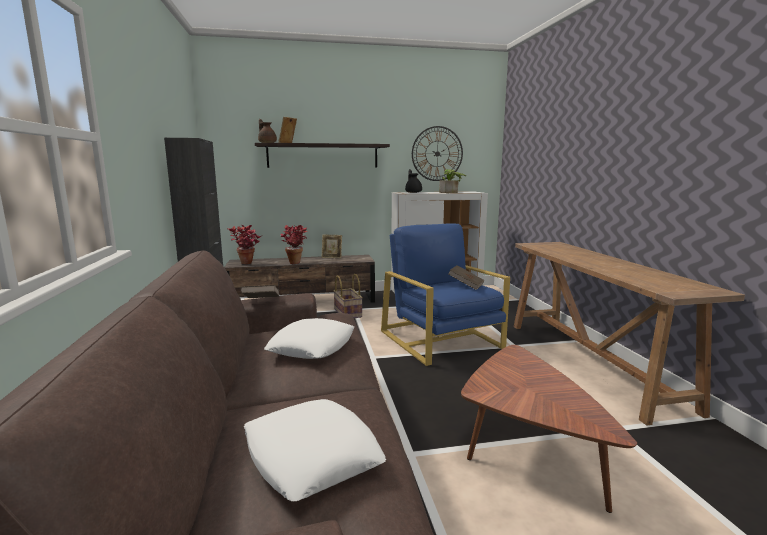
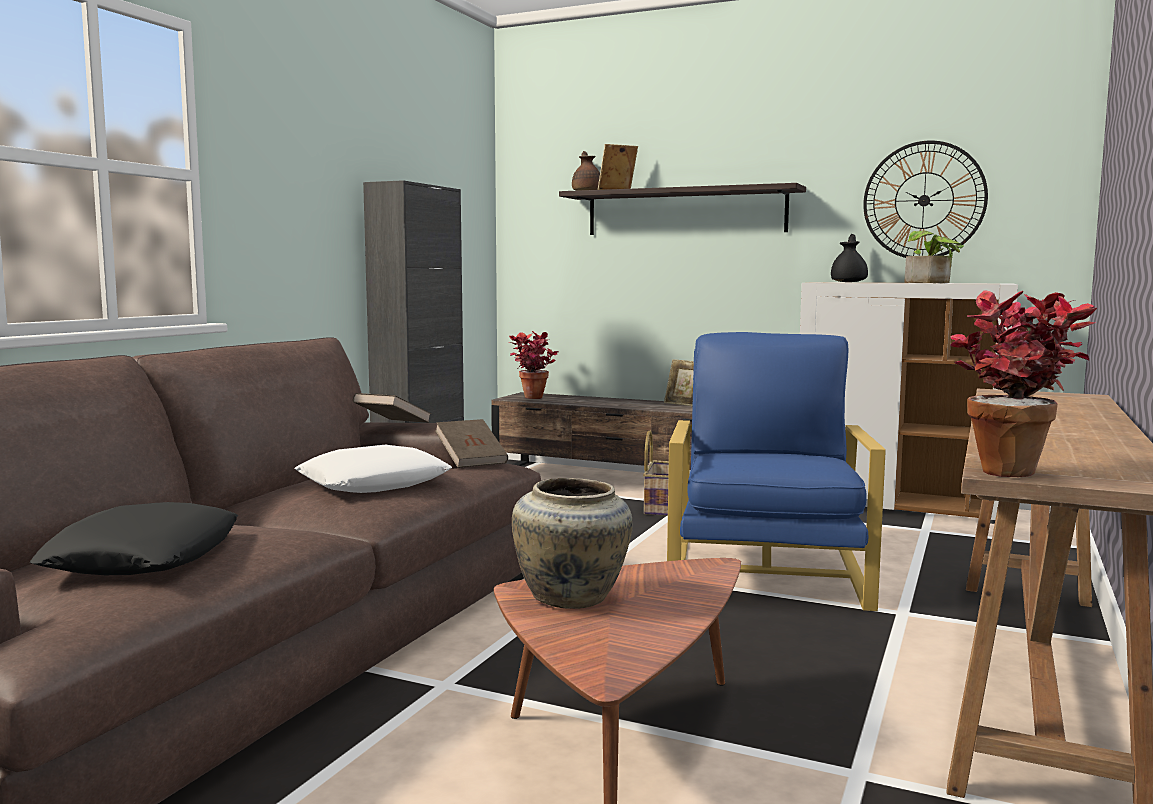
camera: 35 degrees right, 5 degrees down
white pillow [244,399,386,501] -> black pillow [30,502,238,575]
potted plant [280,225,307,264] -> potted plant moved to [950,290,1097,477]
brown book [448,265,484,290] -> brown book moved to [435,419,508,468]
none -> beige vase [512,478,633,609]

